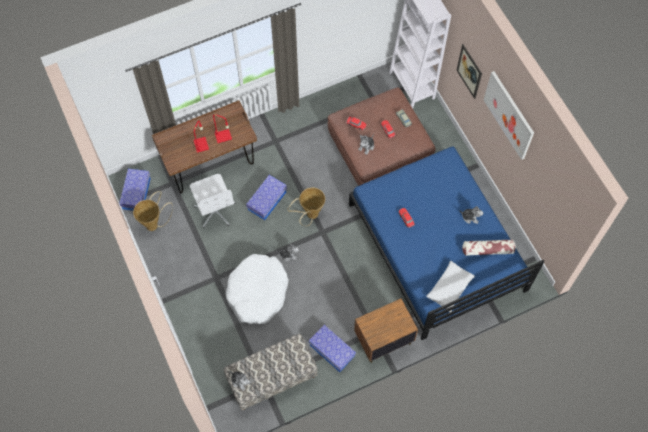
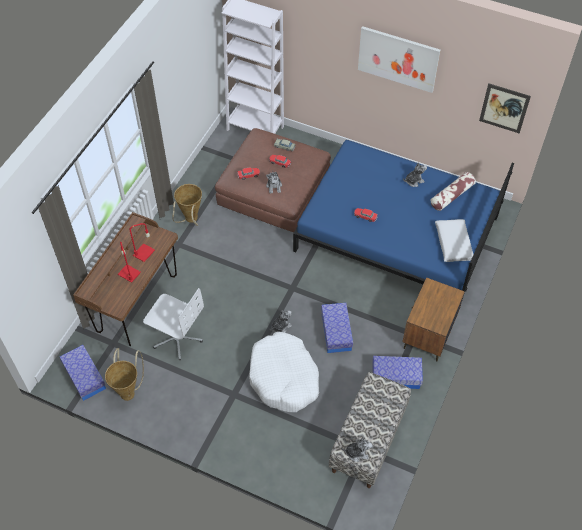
camera: 40 degrees left, 10 degrees down
storage box [246,175,287,220] -> storage box moved to [321,303,353,353]
basket [288,188,325,226] -> basket moved to [172,184,202,226]
picture [456,44,482,99] -> picture moved to [479,83,531,133]

